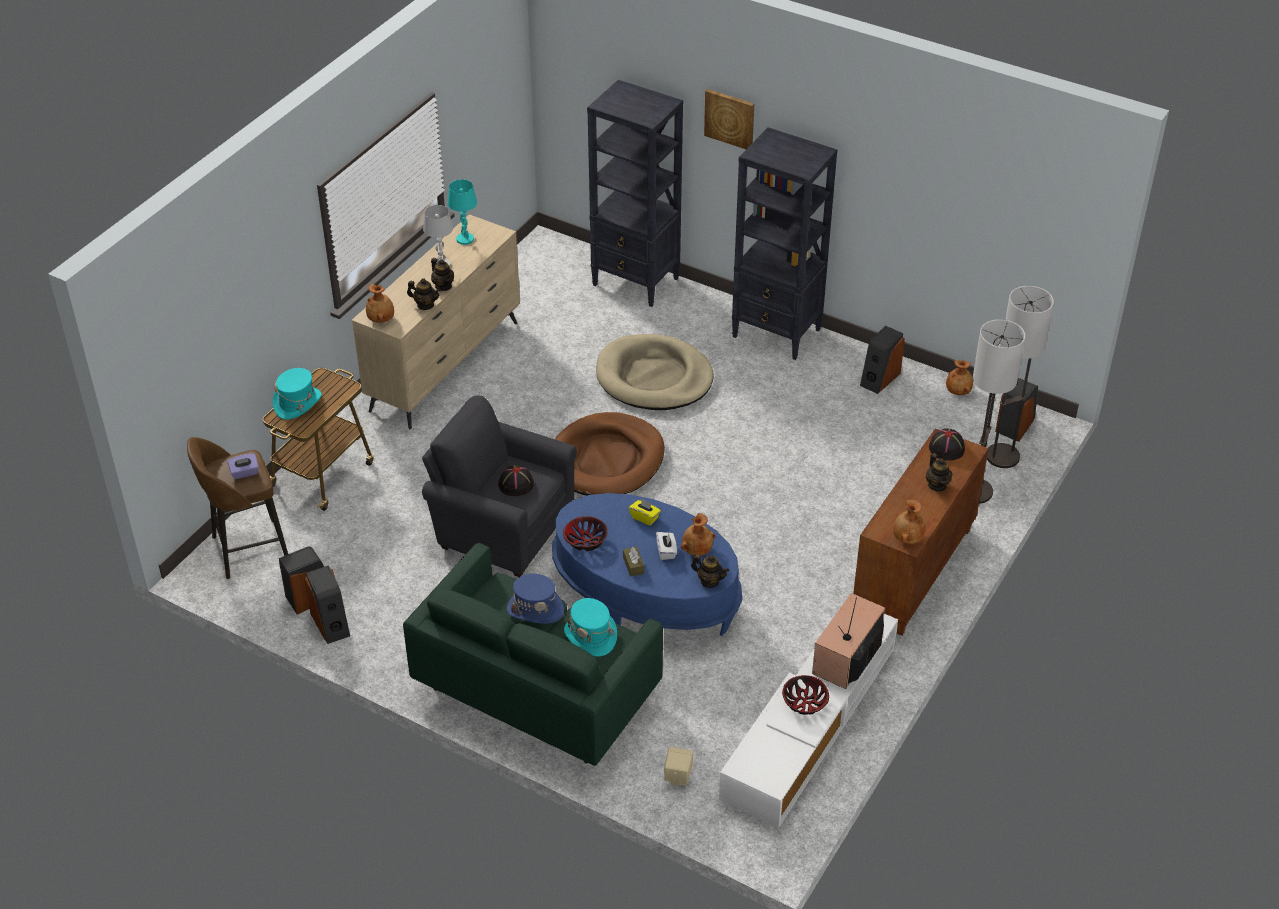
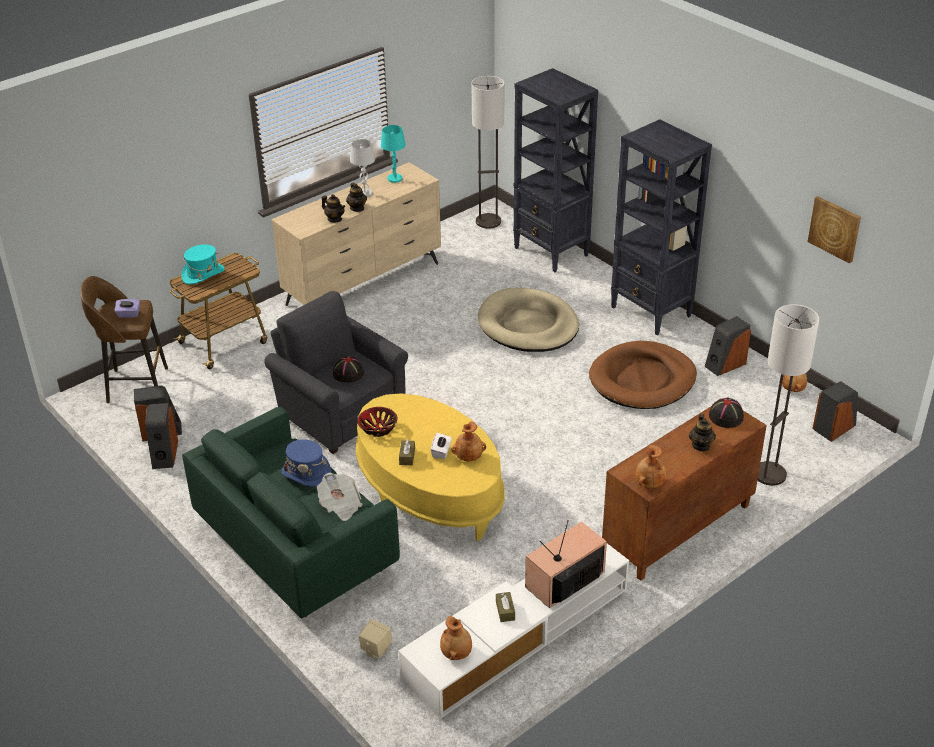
camera: 20 degrees right, 5 degrees down
brown vase [366,284,394,323] -> brown vase moved to [440,616,472,660]
blue coffee table [552,493,742,636] -> yellow coffee table [356,393,505,541]
brown dog bed [555,412,665,496] -> brown dog bed moved to [589,341,697,409]
turquoise hat [564,598,617,657] -> newspaper [317,473,363,521]
yellow tissue box [629,499,661,526] -> none
teapot [691,555,729,588] -> none
picture [704,89,754,149] -> picture moved to [808,196,861,263]
bowl [782,675,829,715] -> brown tissue box [496,592,515,622]
floor lamp [987,286,1054,468] -> floor lamp moved to [471,76,504,229]

